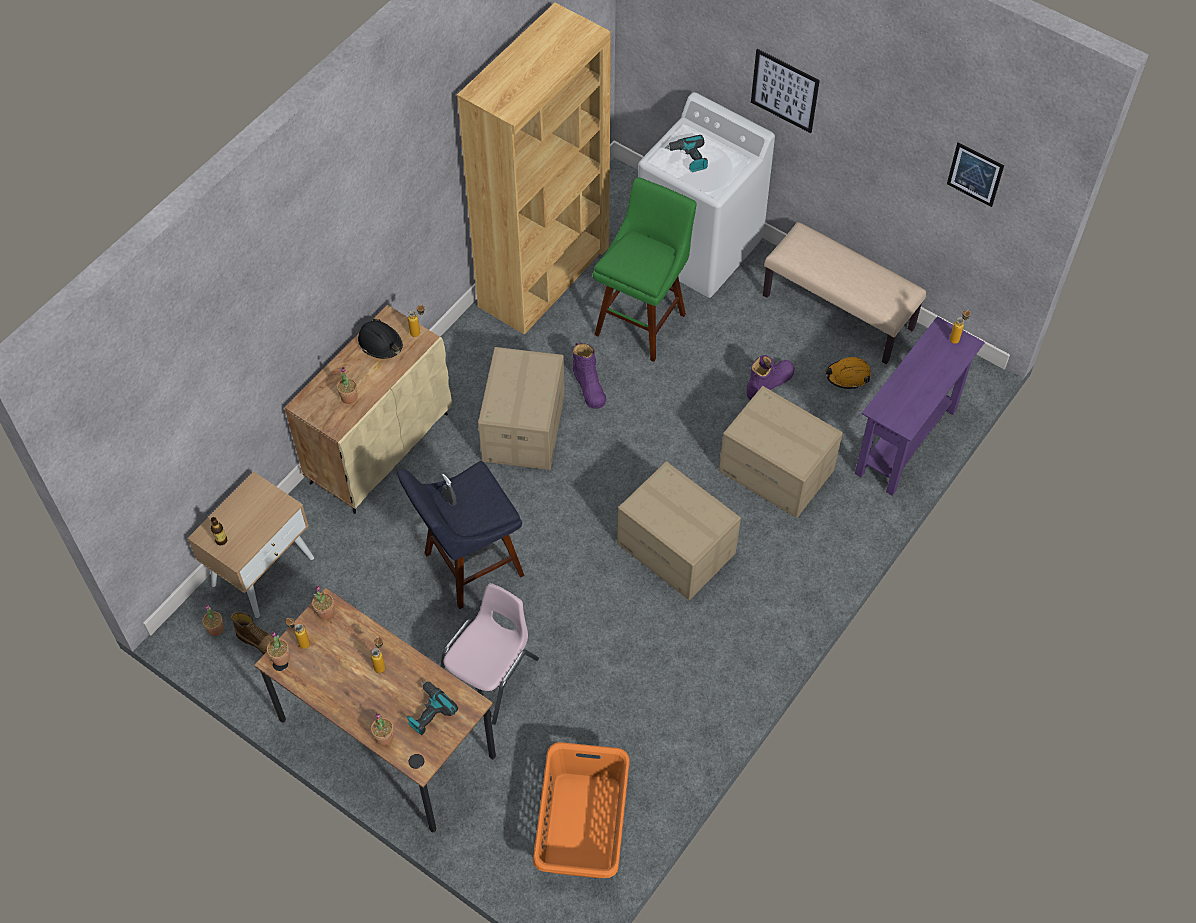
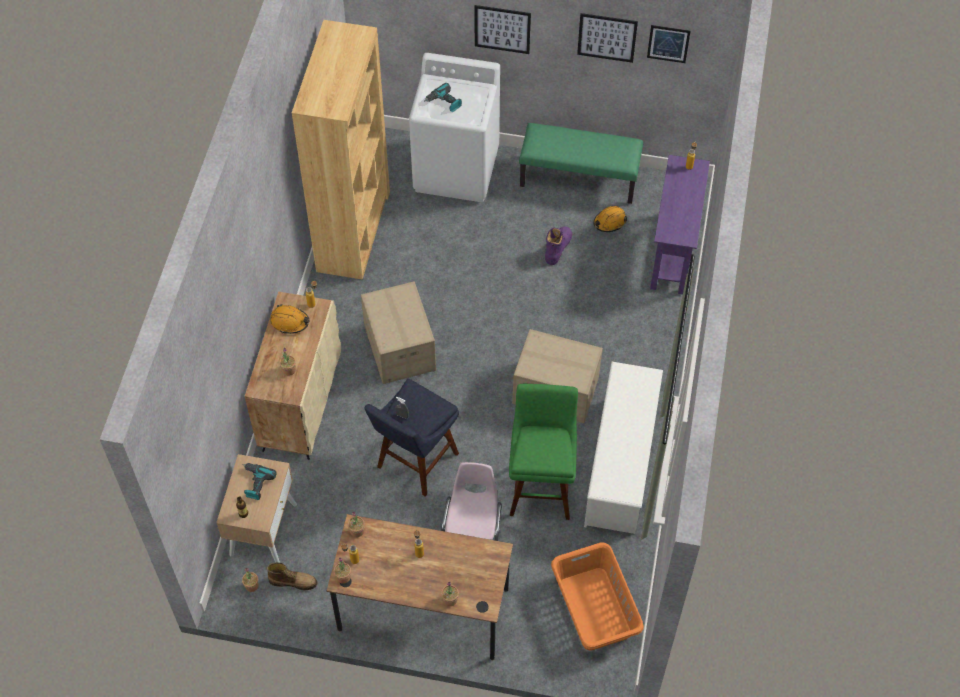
camera: 25 degrees left, 0 degrees up
black hard hat [358,319,403,359] -> orange hard hat [270,304,310,334]
power drill [407,681,458,735] -> power drill moved to [243,463,277,500]
purple boot [572,343,606,409] -> none
green stool [593,177,697,362] -> green stool moved to [509,384,578,520]
cardboard box [719,386,843,518] -> none
beige bench [763,222,926,364] -> green bench [519,123,643,204]
none -> picture [577,13,638,63]
none -> white shoe rack [584,362,663,534]

